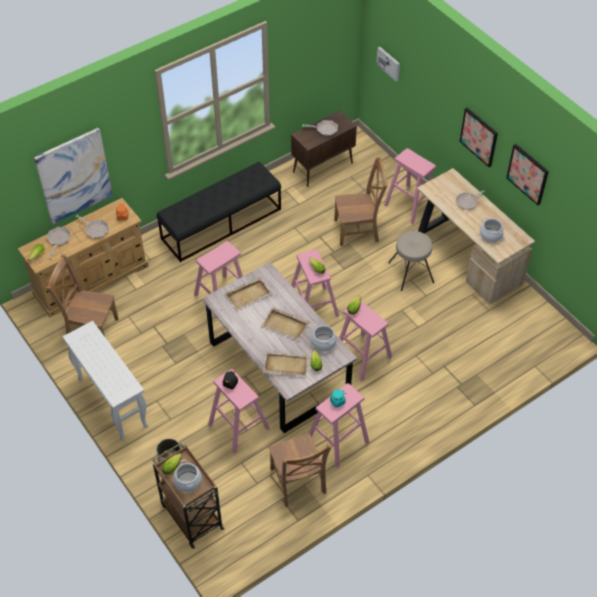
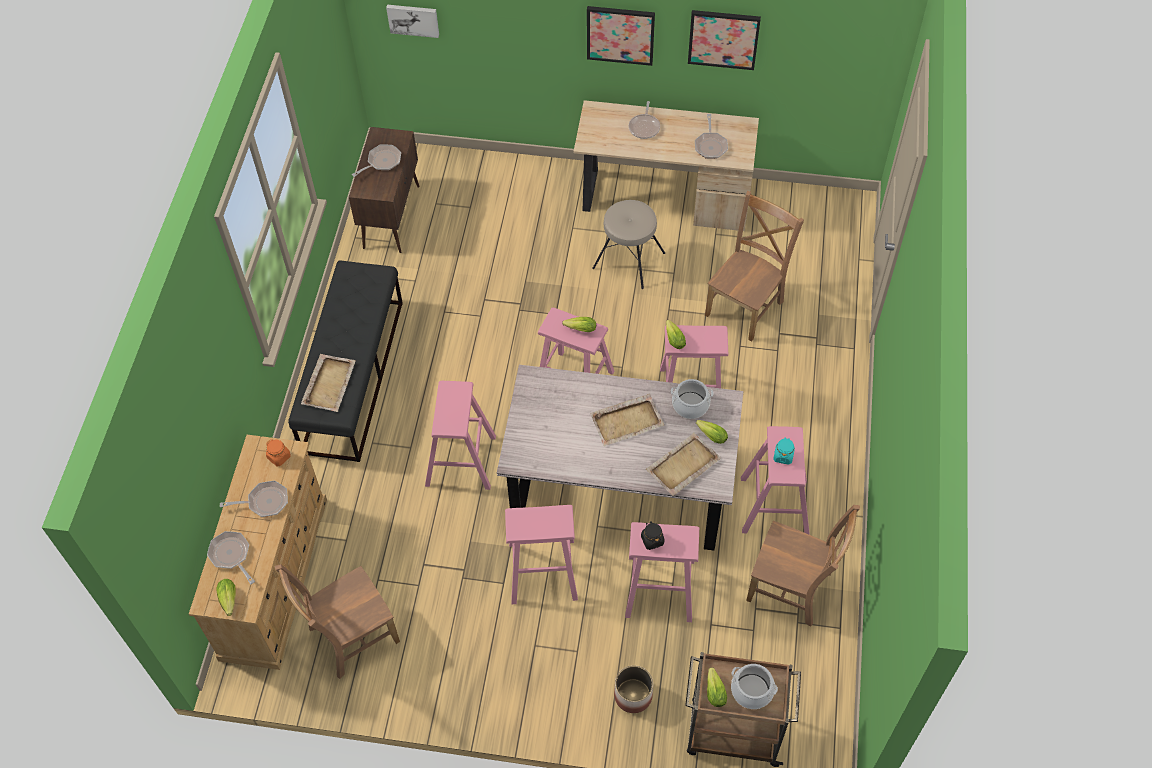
camera: 45 degrees left, 5 degrees up
picture [34,128,113,224] -> none
white console table [63,321,148,442] -> none
beige tray [224,277,272,311] -> beige tray moved to [301,354,356,412]
brown chair [334,156,388,246] -> brown chair moved to [705,191,804,341]
pink stool [384,148,436,224] -> pink stool moved to [505,505,578,604]
cooking pot [480,218,504,243] -> frying pan [695,114,728,159]

